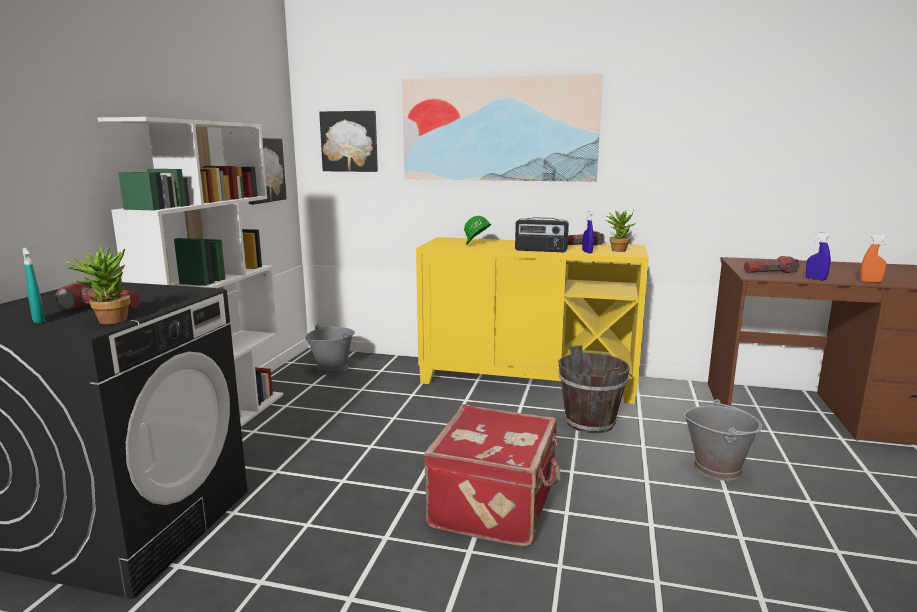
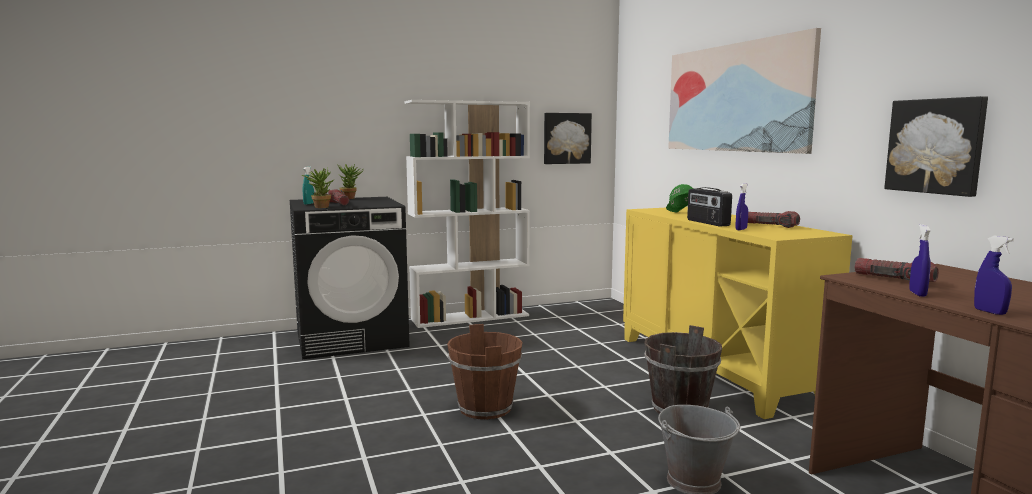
camera: 55 degrees right, 5 degrees down
grey bucket [305,325,355,375] -> none
picture [319,111,378,172] -> picture moved to [884,96,988,197]
red suitcase [424,404,560,547] -> brown bucket [447,324,523,419]
potted plant [606,209,635,252] -> potted plant moved to [338,164,363,199]
orange spray bottle [860,234,889,283] -> blue spray bottle [974,236,1014,315]

